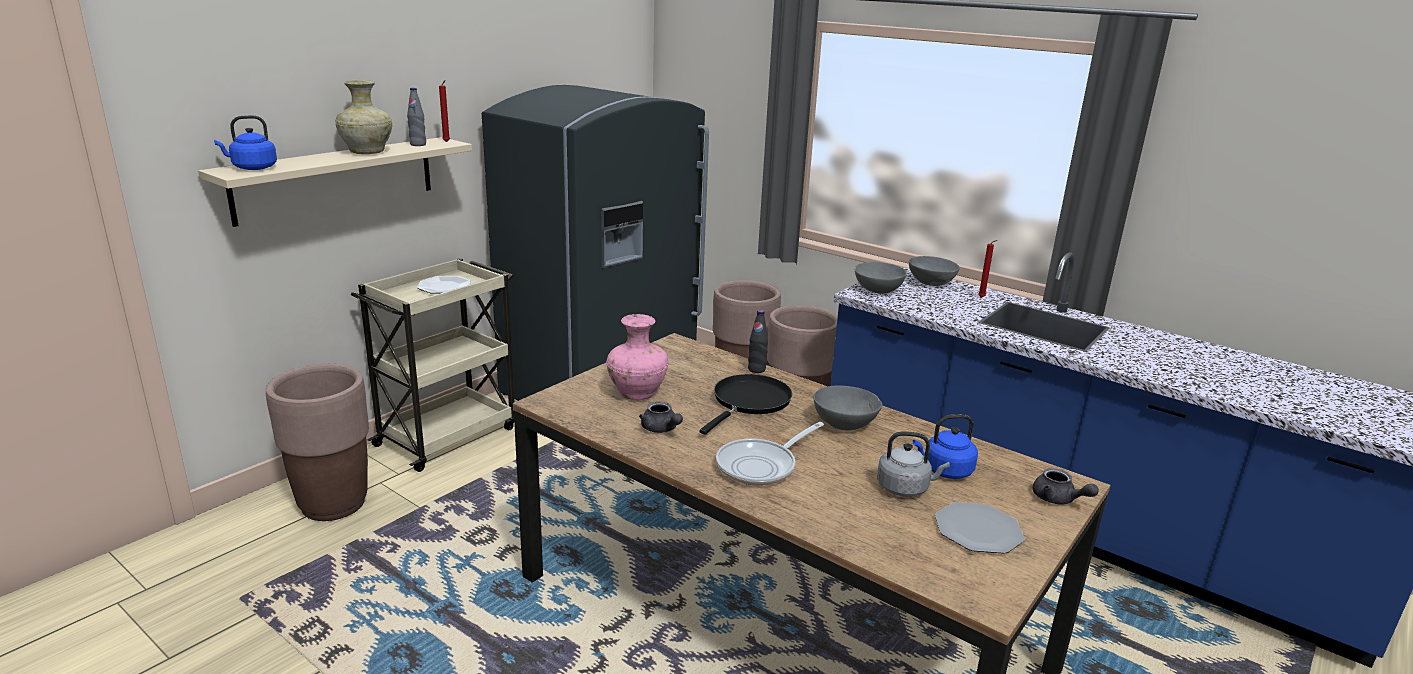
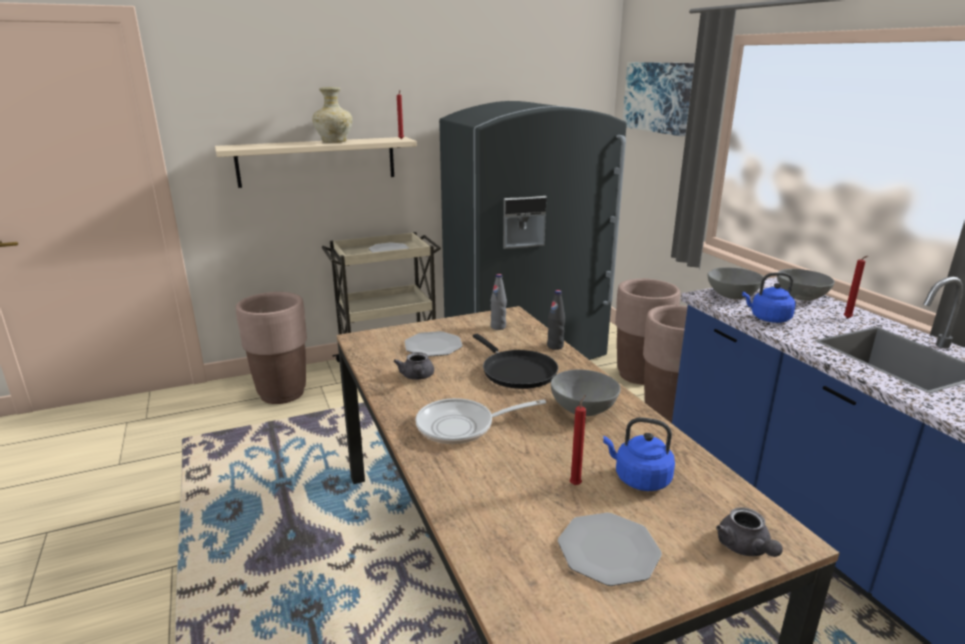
camera: 30 degrees right, 0 degrees up
blue kettle [214,115,277,170] -> blue kettle moved to [742,272,796,323]
grey bottle [407,88,426,146] -> grey bottle moved to [491,274,507,330]
pink vase [607,314,668,400] -> plate [405,331,463,357]
black frying pan [699,374,792,435] -> black frying pan turned 90 degrees clockwise [473,334,558,389]
grey kettle [877,431,950,497] -> red candle [569,395,586,485]
none -> picture [623,62,694,136]

